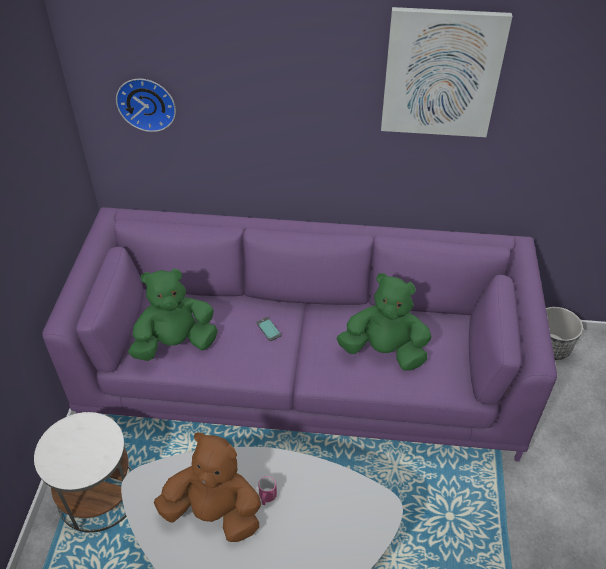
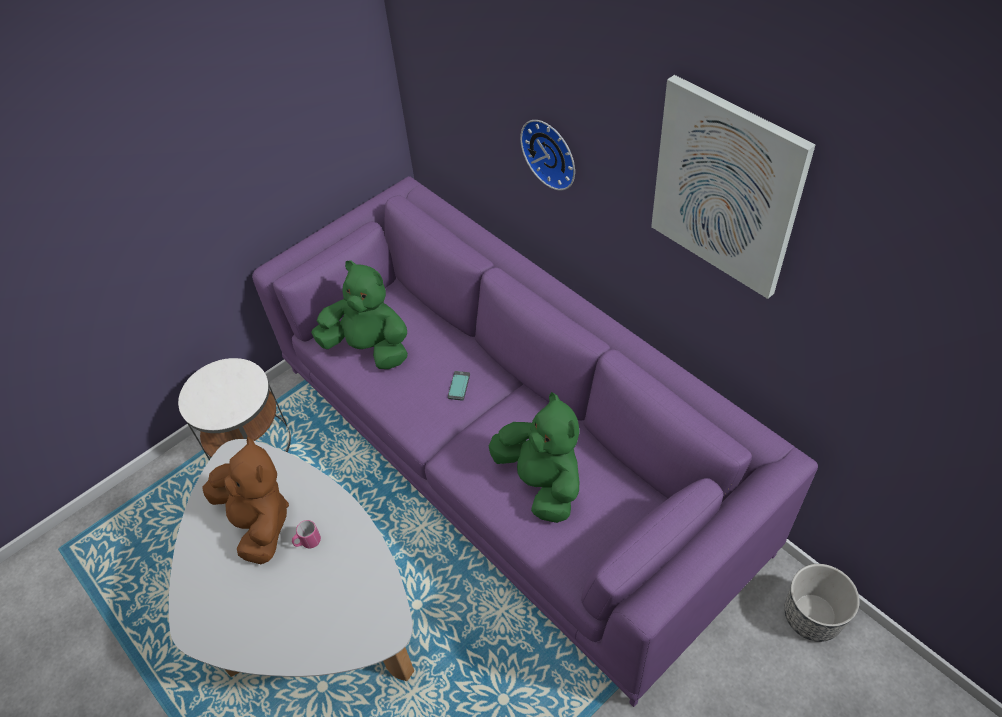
camera: 45 degrees right, 5 degrees up
wall clock [116,79,176,132] -> wall clock moved to [520,120,575,191]

